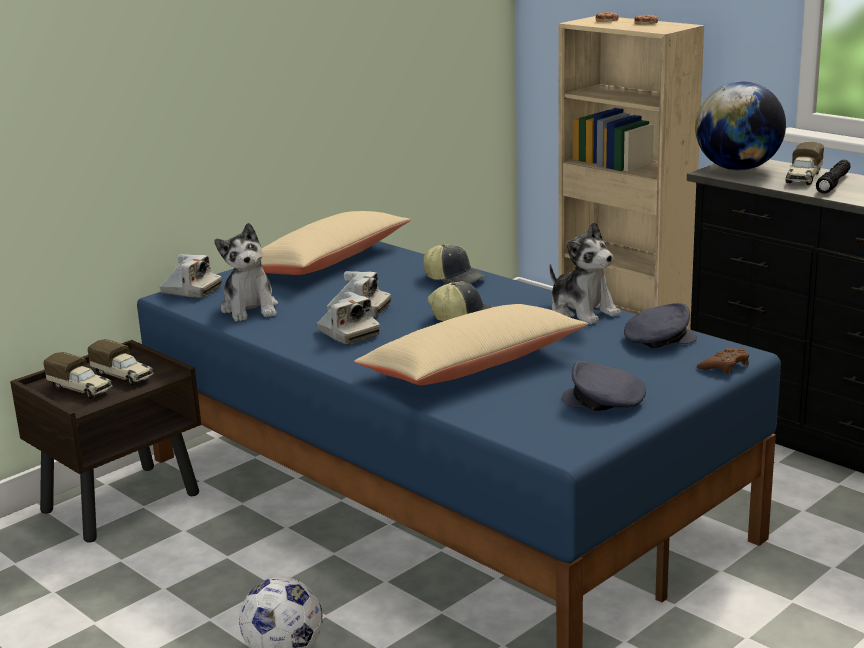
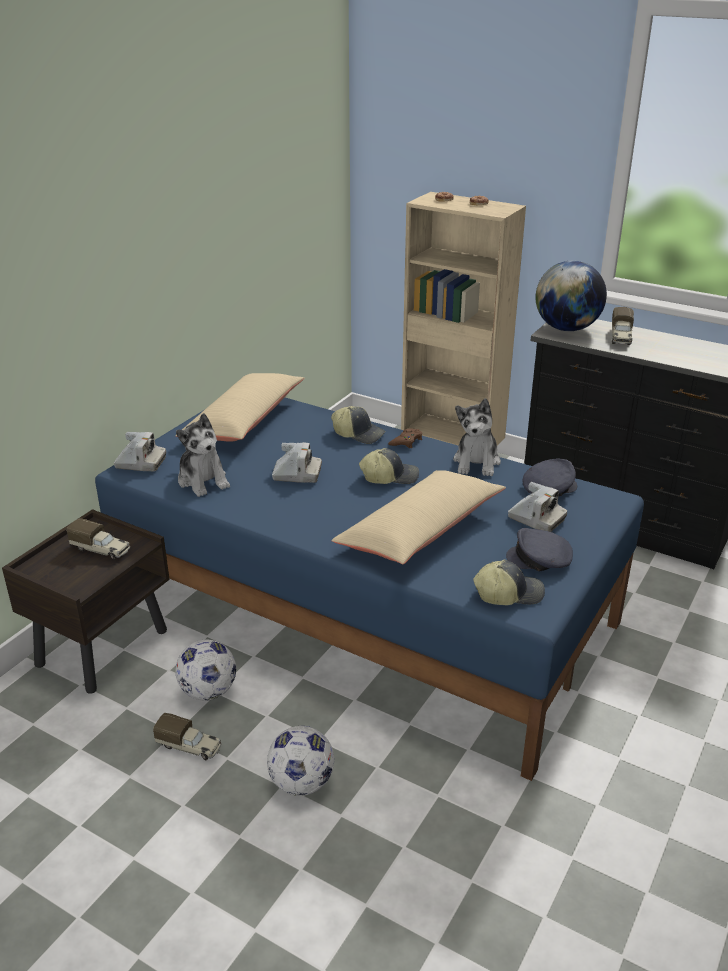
camera: 15 degrees left, 10 degrees up
toy truck [43,352,112,399] -> toy truck moved to [153,713,222,761]
camera [317,291,380,345] -> camera moved to [508,482,567,532]
plush toy [549,221,621,325] -> plush toy turned 60 degrees clockwise [453,398,501,476]
brown game controller [697,348,749,374] -> brown game controller moved to [388,429,422,448]
black flashlight [816,160,851,194] -> none
none -> football [175,640,236,701]
none -> cap [473,560,545,605]

